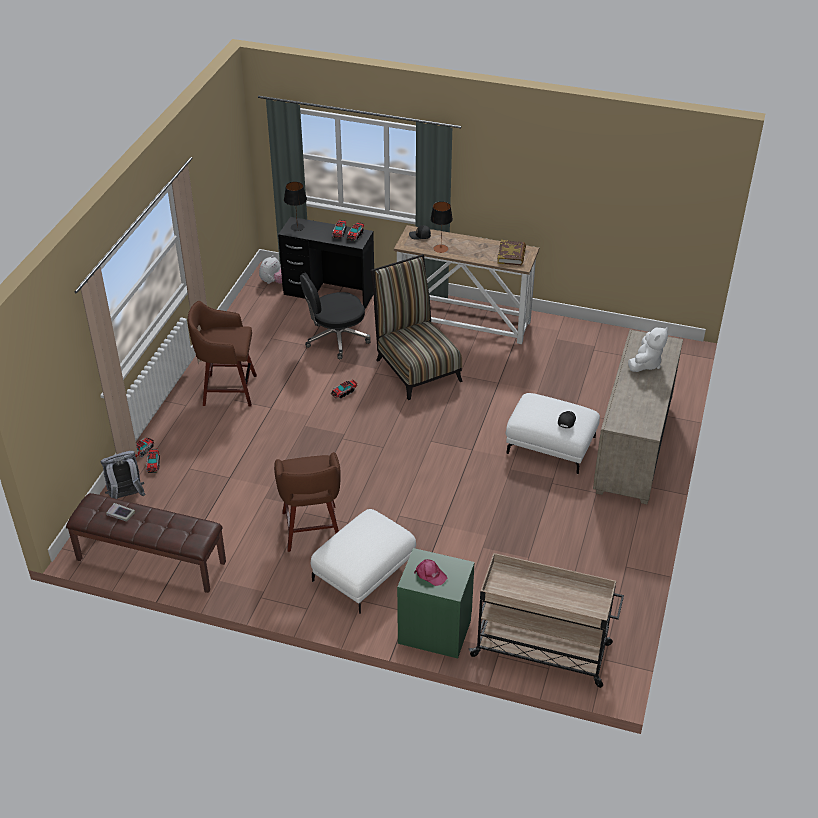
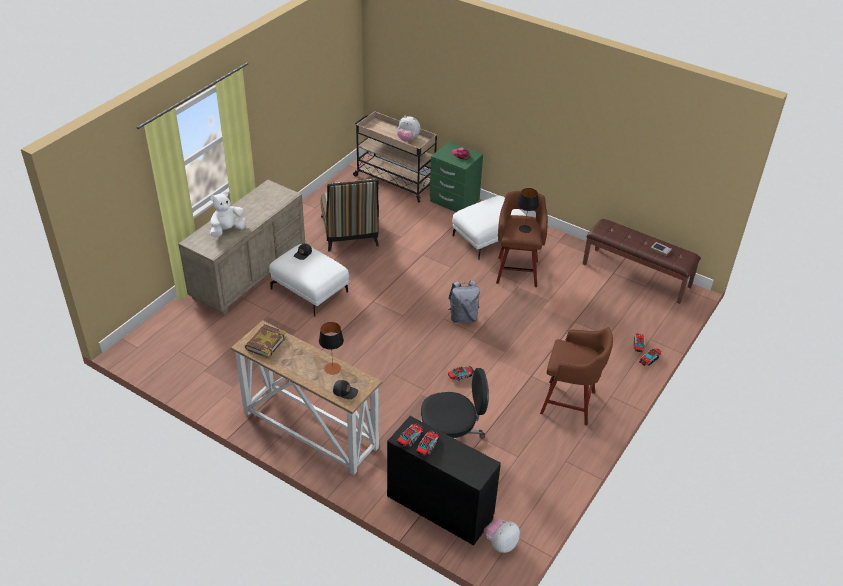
camera: 165 degrees left, 0 degrees up
grey backpack [101,451,145,499] -> grey backpack moved to [448,280,480,323]
black table lamp [284,182,307,231] -> black table lamp moved to [517,188,539,233]
chair [370,254,463,400] -> chair moved to [321,178,379,252]
none -> plush toy [397,116,420,141]

